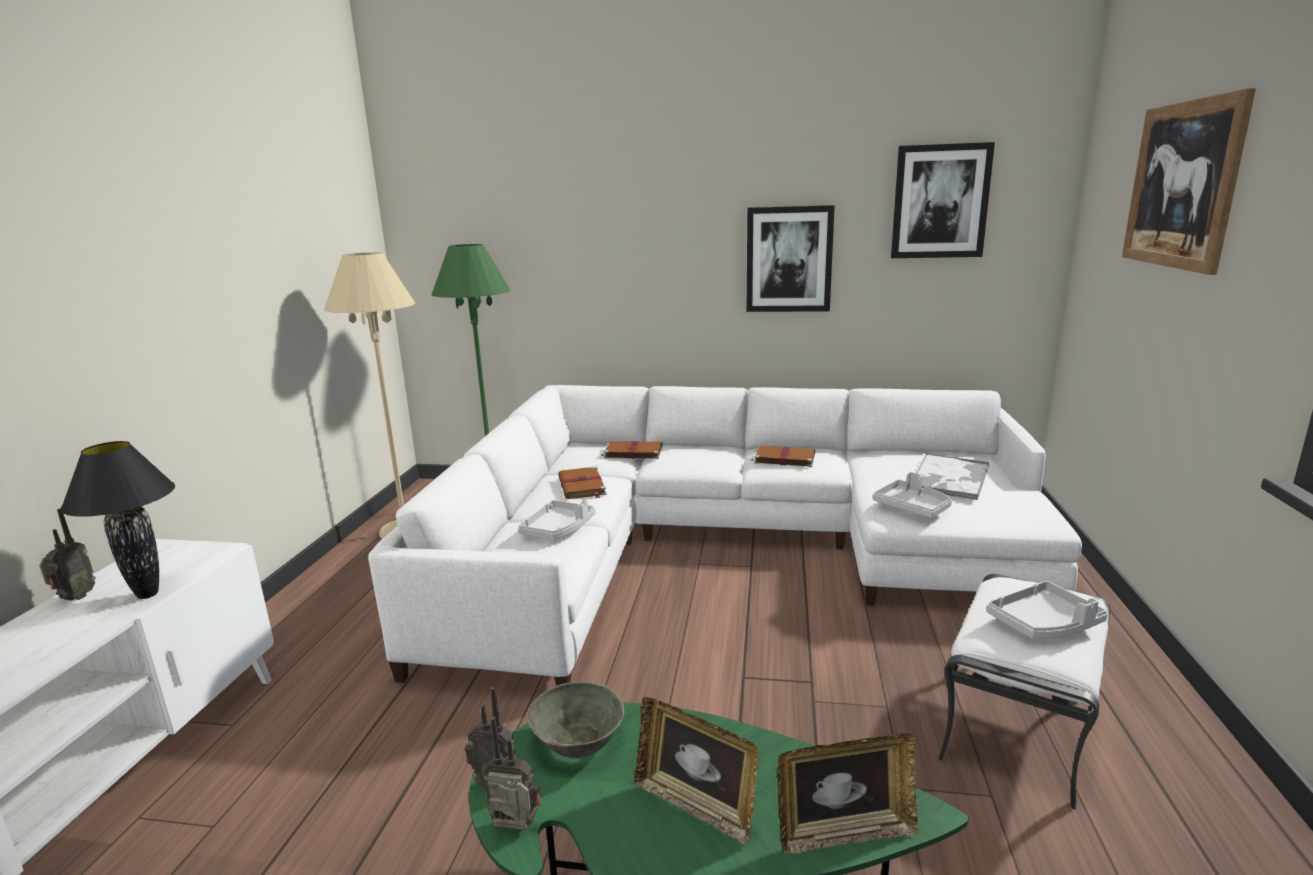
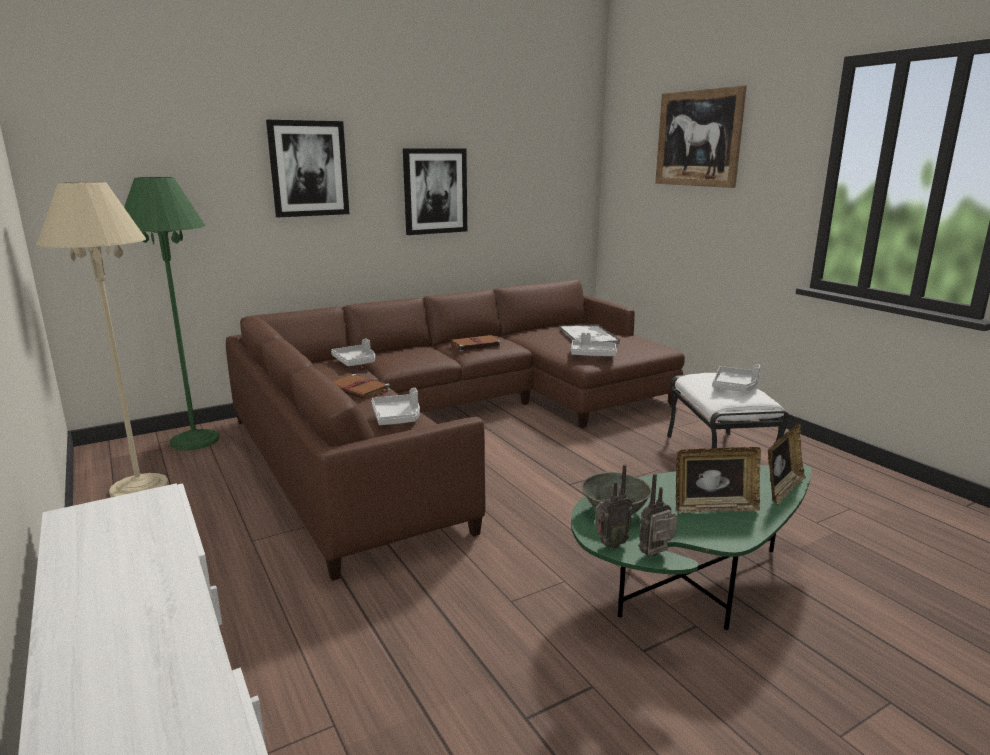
camera: 40 degrees left, 0 degrees up
radio [39,508,96,601] -> none
black table lamp [60,441,175,599] -> none
white sofa [368,385,1082,686] -> brown sofa [226,280,685,581]
brown book [601,441,662,459] -> grey tray [331,338,375,366]
picture [891,142,995,258] -> picture moved to [266,120,349,217]

